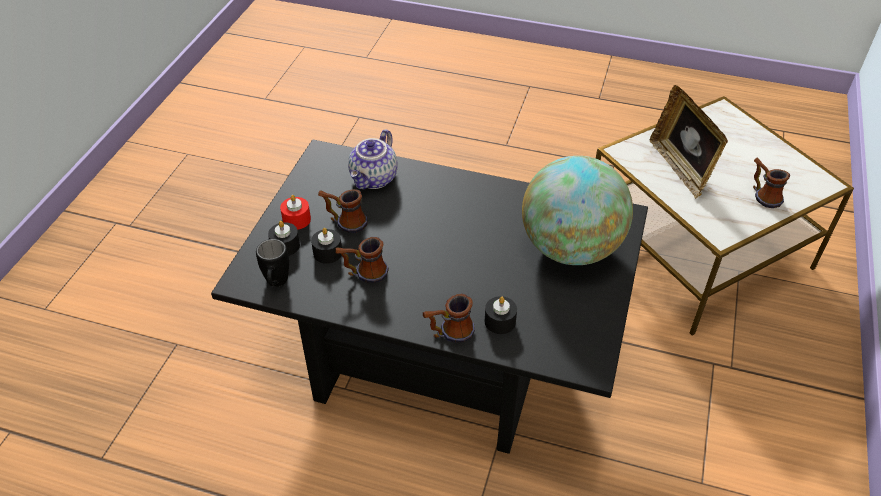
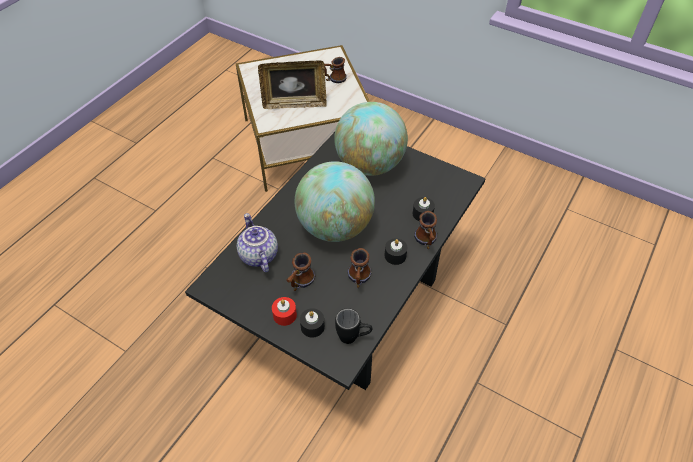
camera: 75 degrees left, 5 degrees up
black candle [311,228,342,264] -> black candle moved to [385,238,407,265]
teapot [348,129,398,189] -> teapot turned 150 degrees counterclockwise [237,213,278,273]
none -> globe [295,161,375,242]

